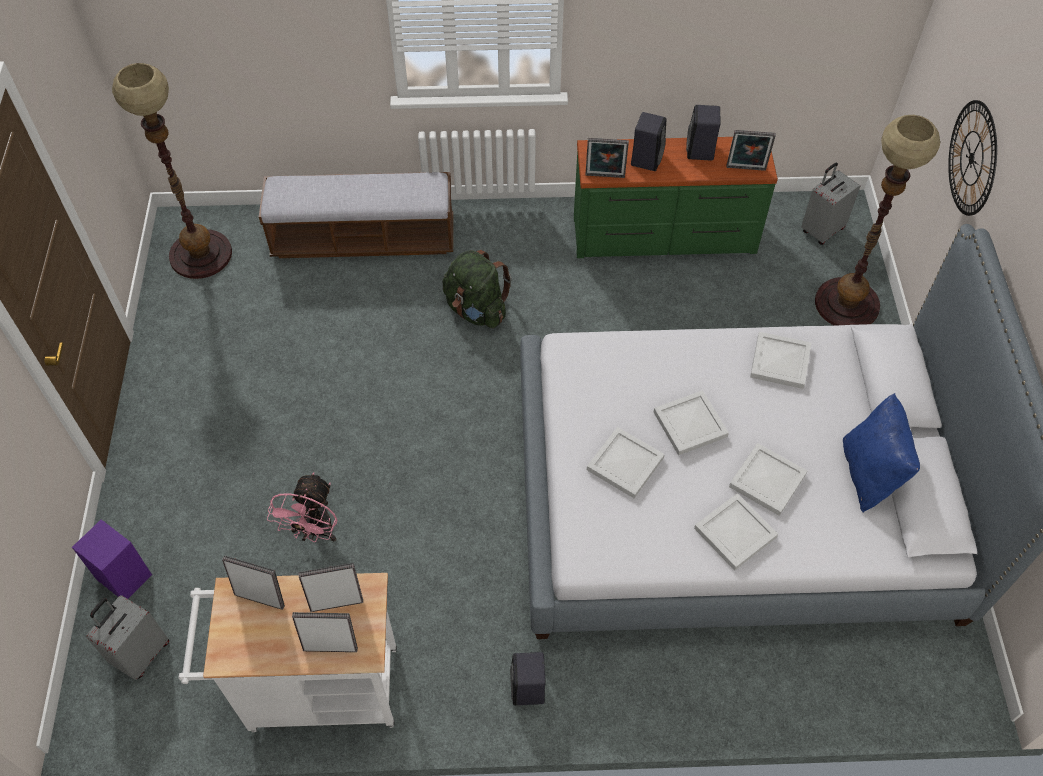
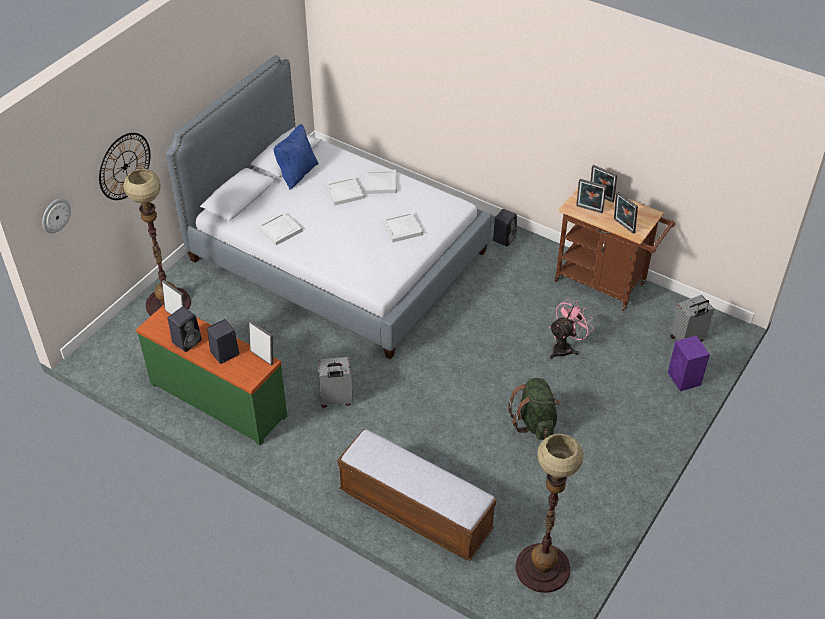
camera: 145 degrees left, 10 degrees down
white cart [178,573,397,732] -> brown cart [555,188,675,311]
green backpack [443,250,512,328] -> green backpack moved to [508,378,560,440]
white tray [654,390,729,456] -> none
grey suitcase [801,162,860,245] -> grey suitcase moved to [319,357,353,408]
none -> wall clock [42,199,71,233]

